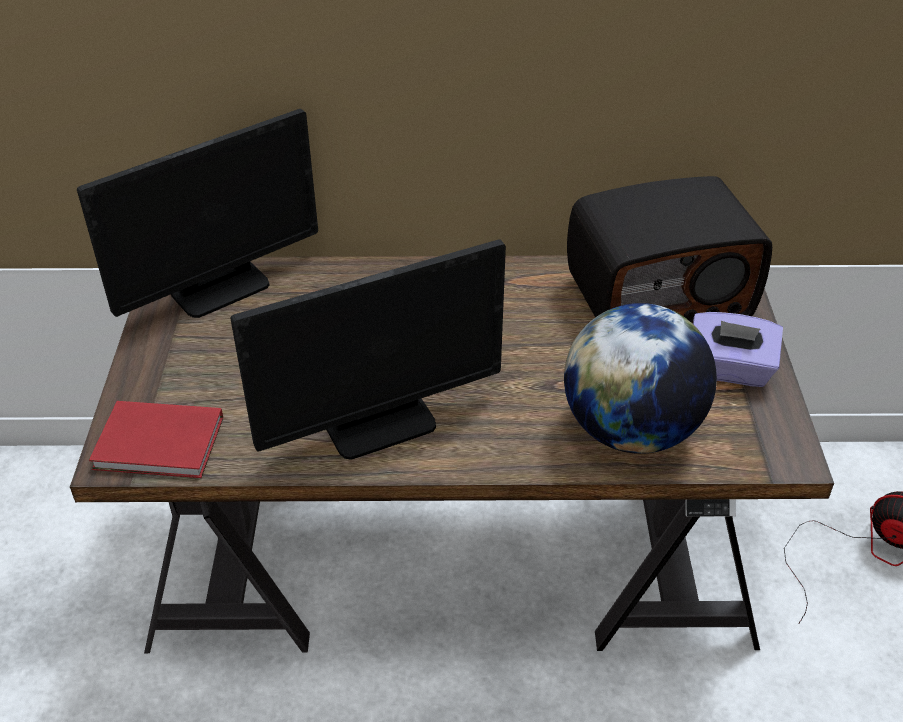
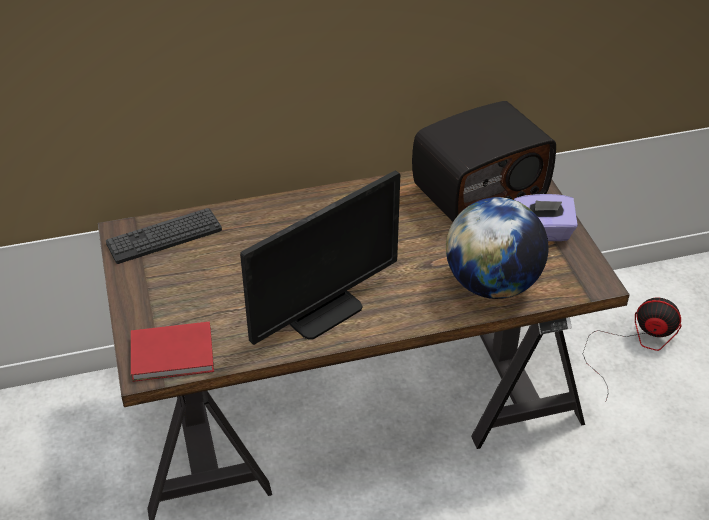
camera: 15 degrees left, 0 degrees up
monitor [77,109,318,318] -> keyboard [106,208,222,264]

